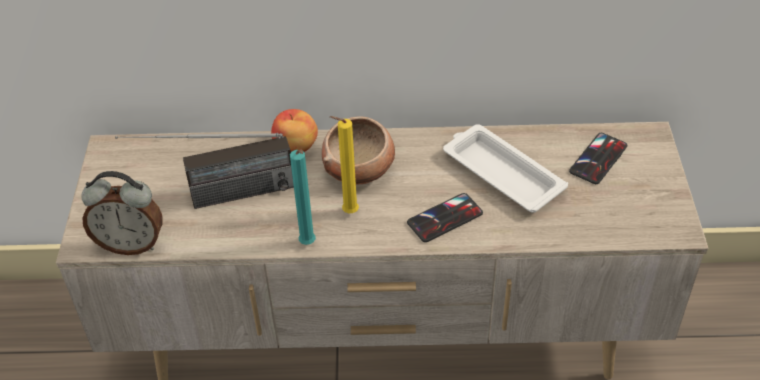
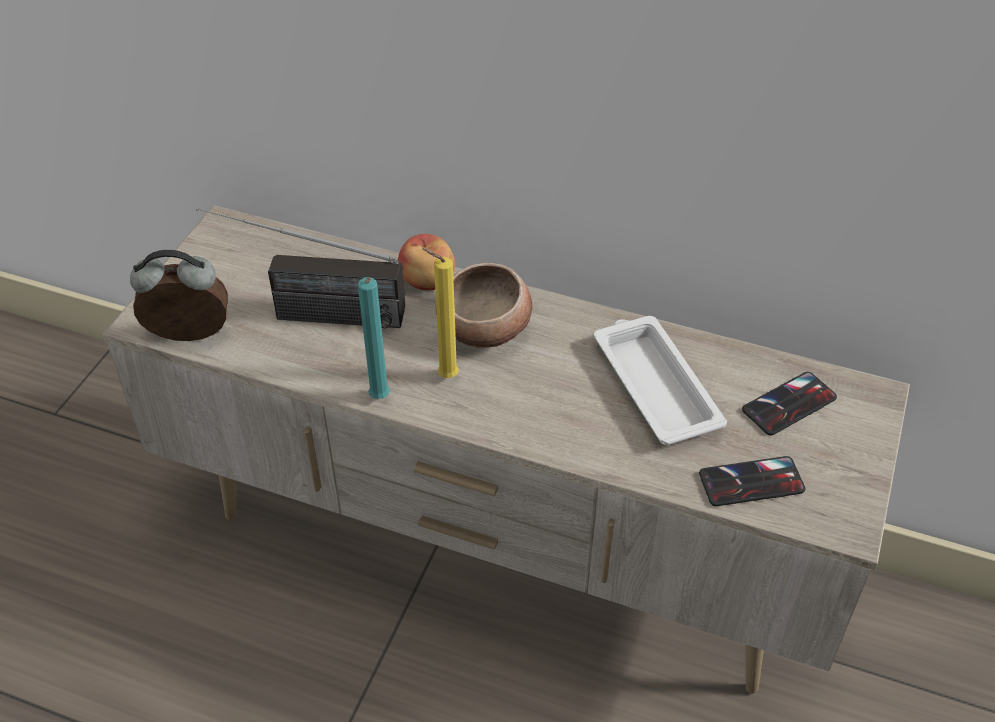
camera: 20 degrees right, 0 degrees up
alarm clock [81,171,163,255] -> alarm clock turned 150 degrees clockwise [130,250,228,341]
phone [407,193,483,242] -> phone moved to [699,456,805,506]

